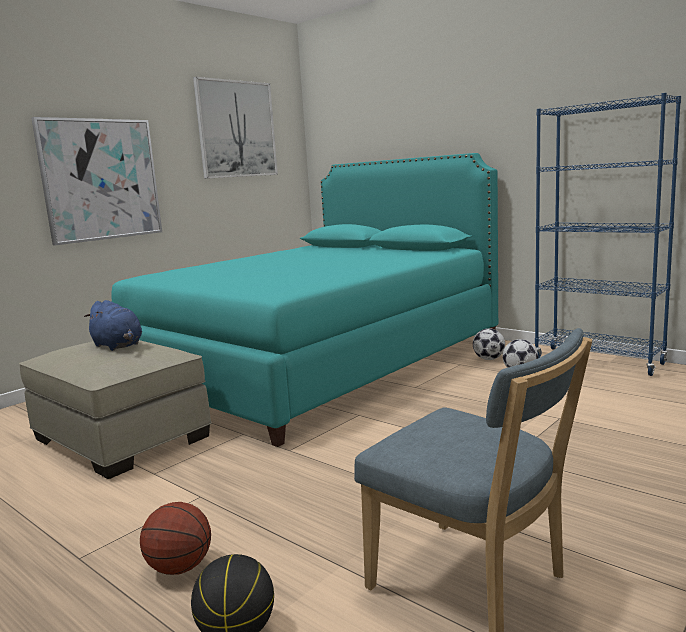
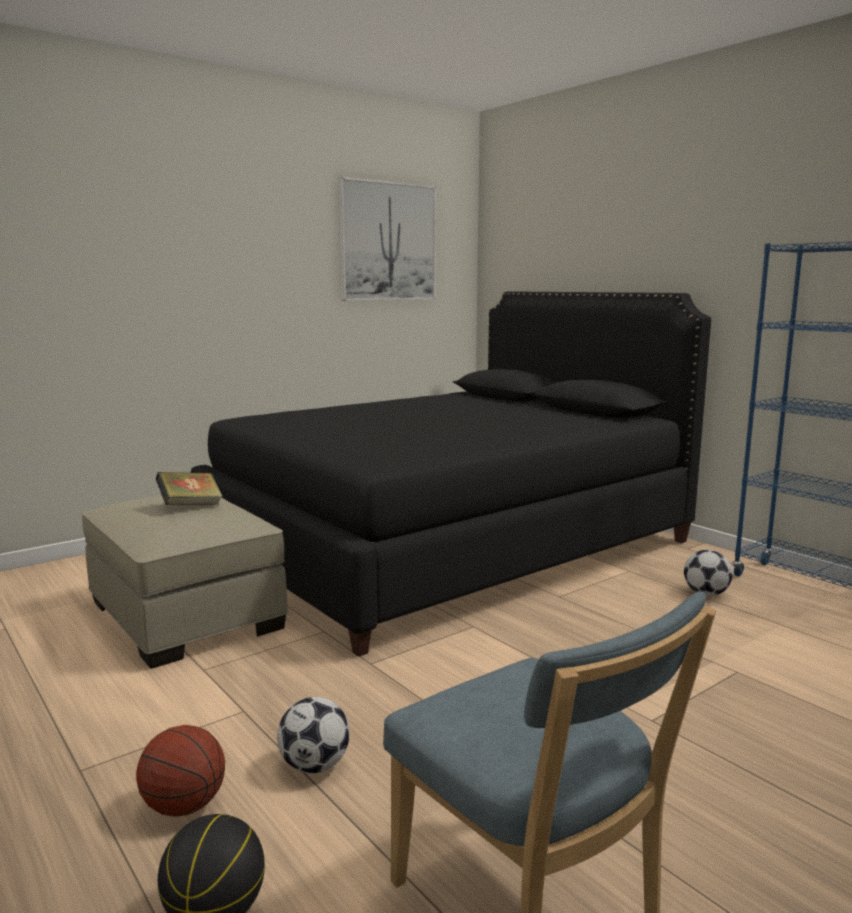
camera: 10 degrees right, 0 degrees up
picture [31,117,162,245] -> none
blue plush toy [84,300,142,351] -> book [156,472,223,505]
turquoise bed [111,153,498,447] -> black bed [191,291,711,657]
football [473,328,505,360] -> football moved to [277,697,350,773]

